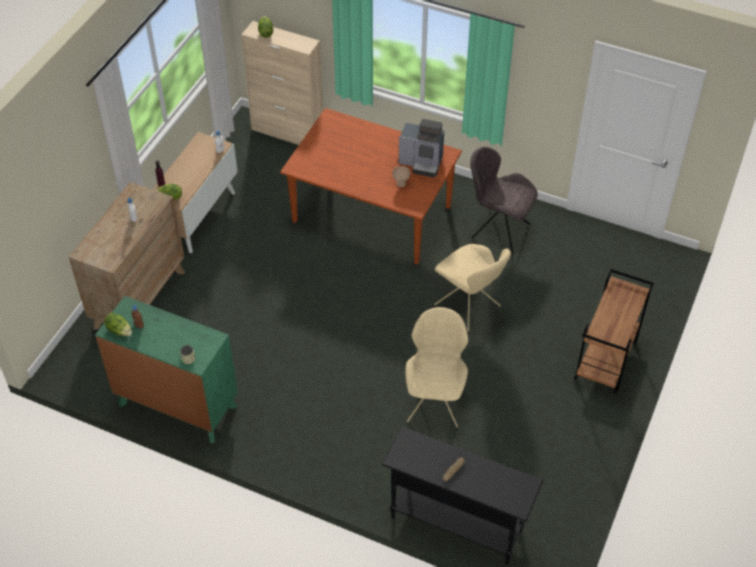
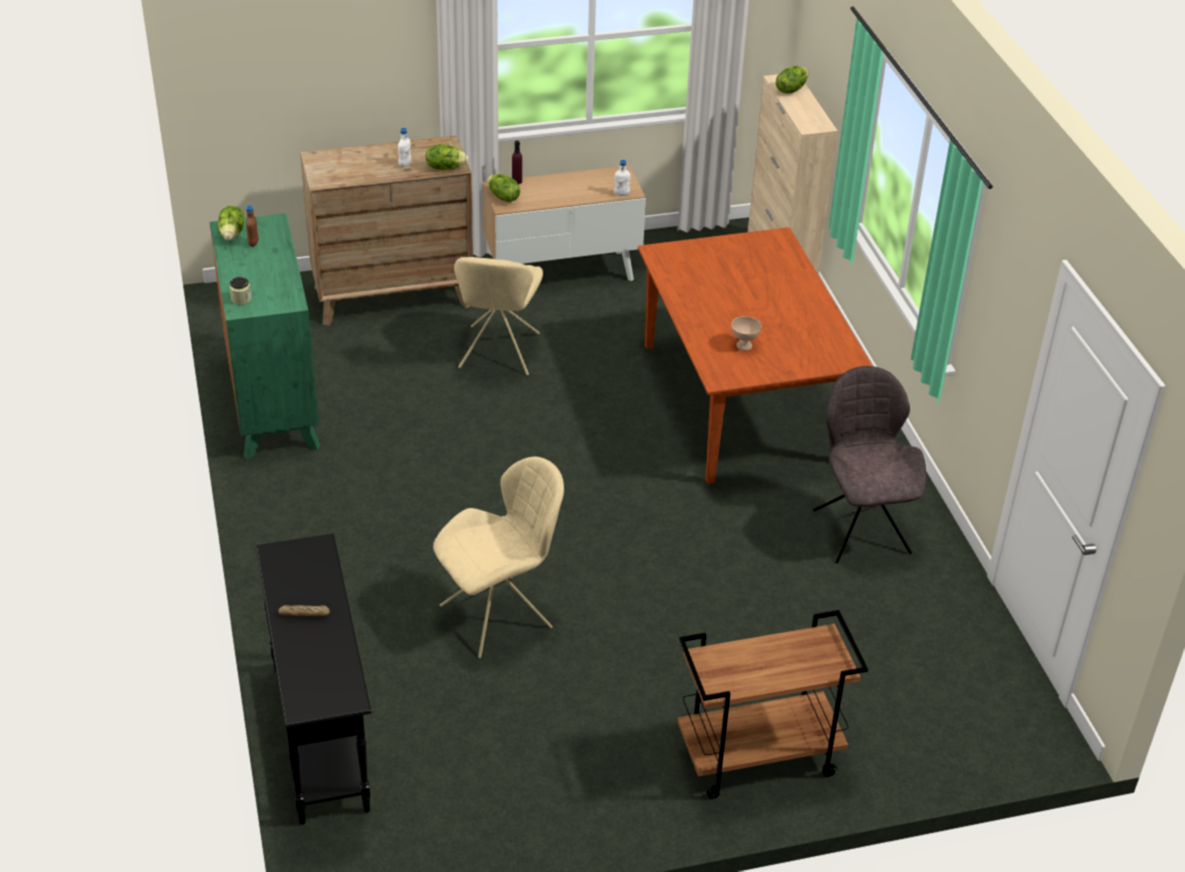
camera: 50 degrees right, 10 degrees down
coffee machine [399,119,444,178] -> none
beige chair [434,244,511,332] -> beige chair moved to [454,257,543,375]
none -> lettuce [426,144,468,170]

